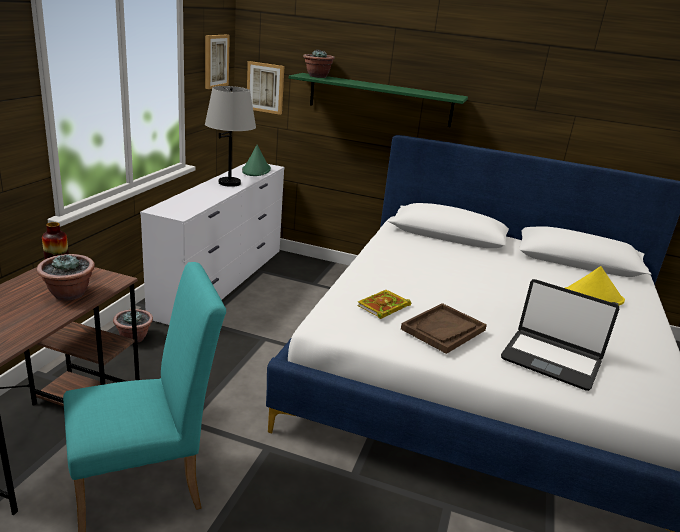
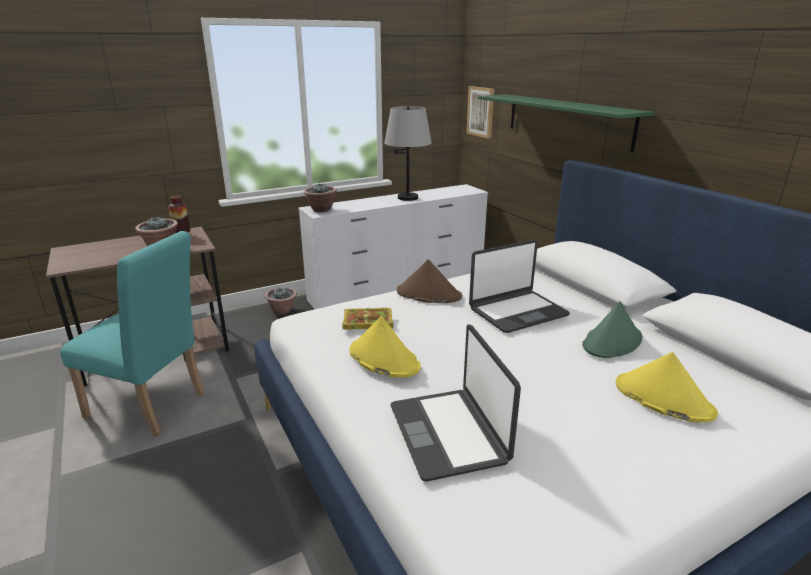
camera: 45 degrees right, 0 degrees up
picture [205,35,230,89] -> none
green hat [242,145,271,176] -> green hat moved to [582,301,642,358]
potted plant [303,49,335,78] -> potted plant moved to [304,183,337,212]
brown tray [401,303,487,354] -> yellow hat [349,316,421,378]
none -> brown hat [397,259,462,303]
none -> laptop [469,240,570,333]

